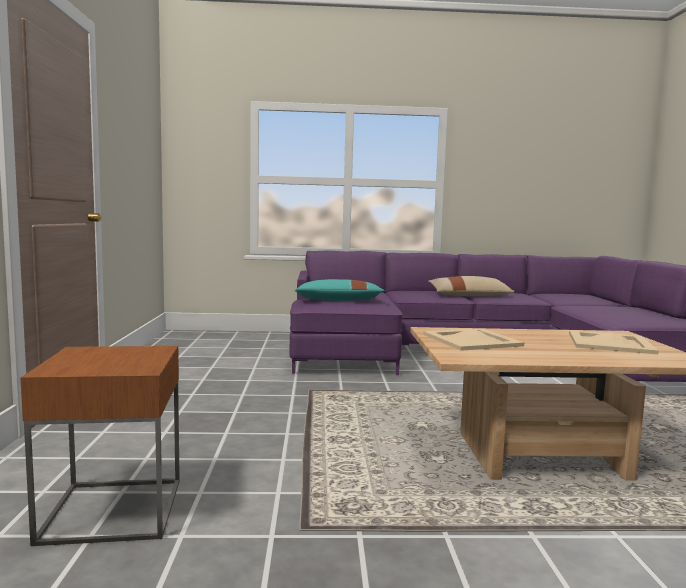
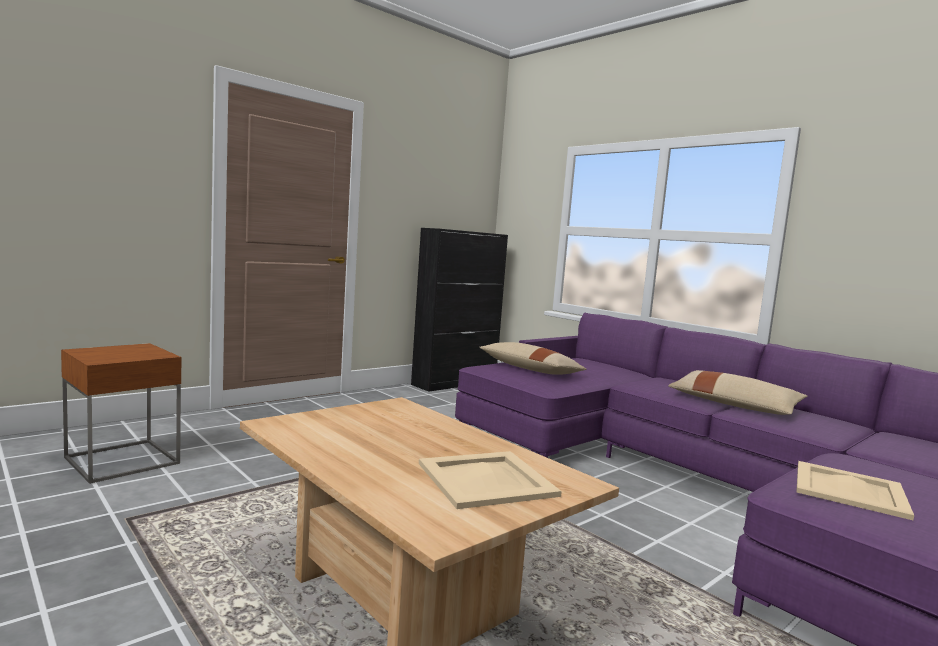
camera: 50 degrees right, 0 degrees up
turquoise pillow [295,279,385,301] -> beige pillow [479,342,587,375]
beige tray [423,328,524,351] -> beige tray moved to [796,461,914,520]
none -> black cabinet [411,228,508,392]

